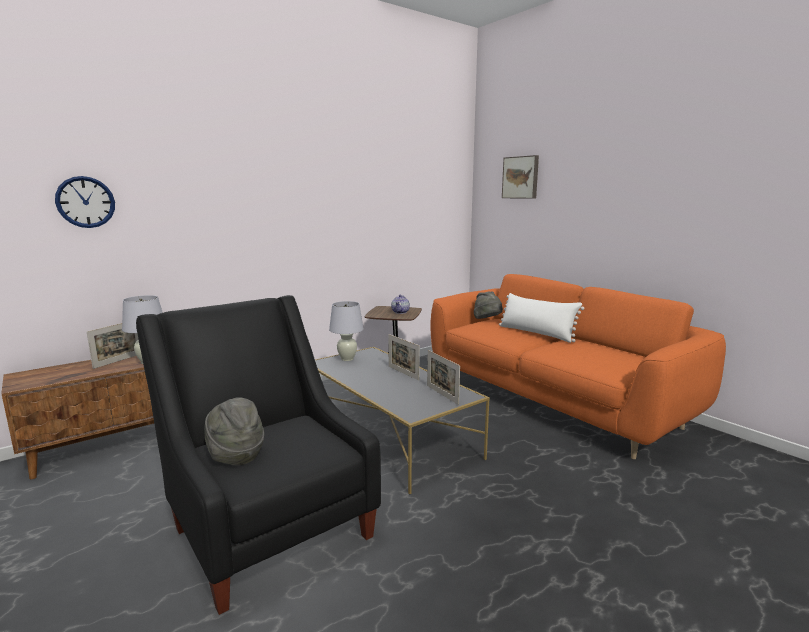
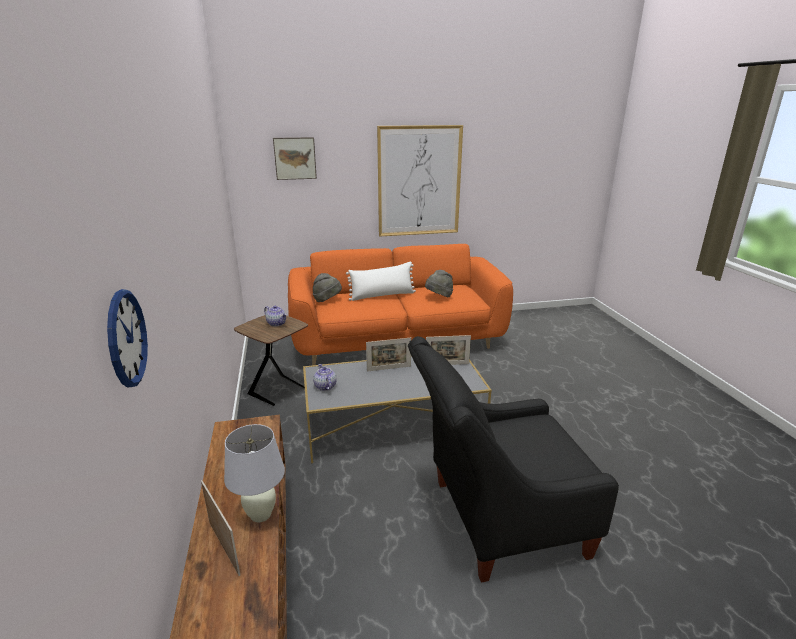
camera: 65 degrees left, 10 degrees up
grey hat [204,397,264,465] -> grey hat moved to [425,270,453,297]
white table lamp [329,301,364,361] -> teapot [313,364,337,391]
none -> picture [377,125,463,237]

